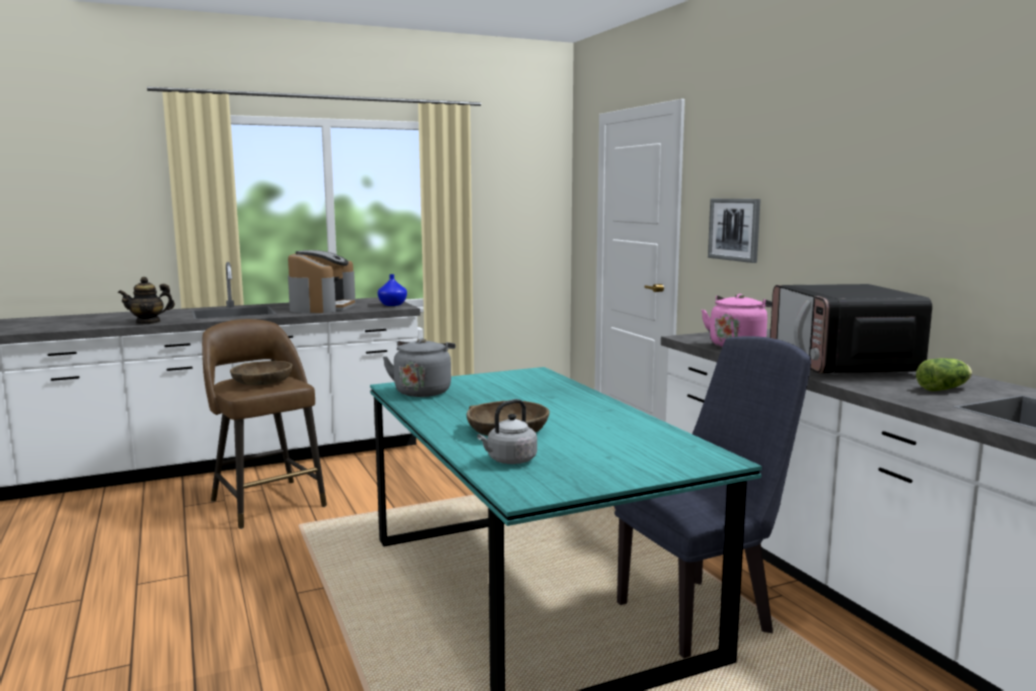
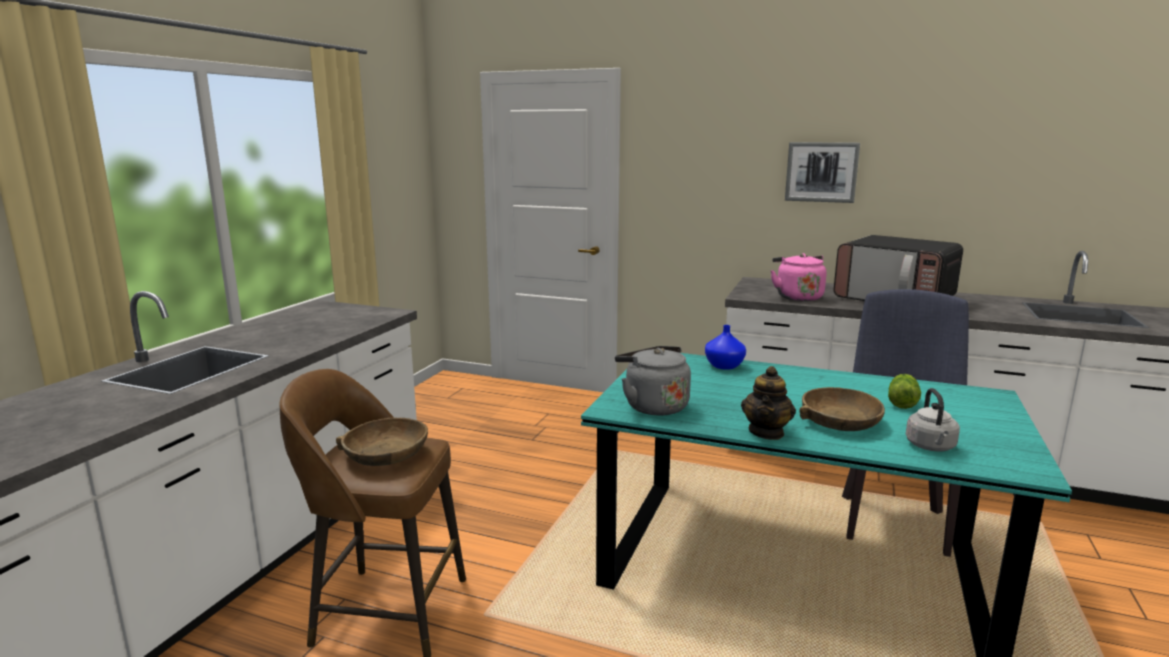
camera: 45 degrees left, 5 degrees up
teapot [118,277,175,324] -> teapot moved to [741,366,796,440]
coffee machine [288,250,356,313] -> none
blue vase [378,274,407,306] -> blue vase moved to [705,325,746,370]
picture [708,199,760,263] -> picture moved to [785,142,860,203]
lettuce [916,358,972,391] -> lettuce moved to [888,374,921,409]

